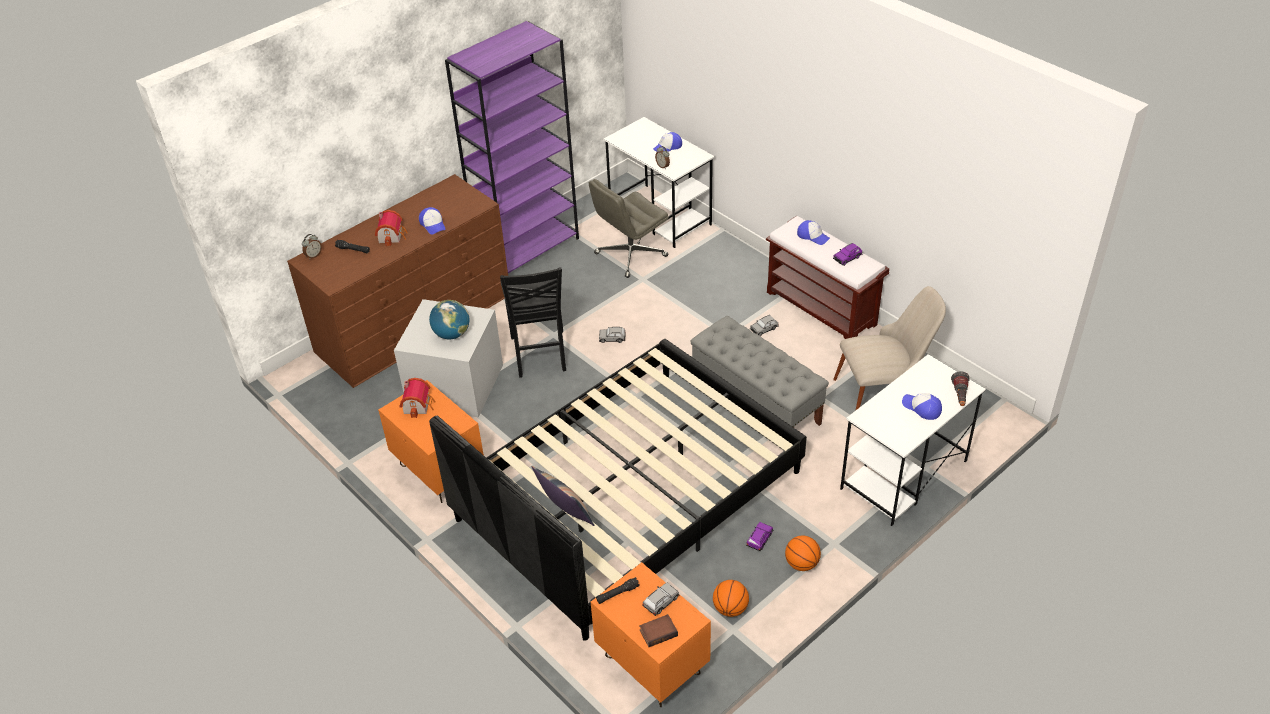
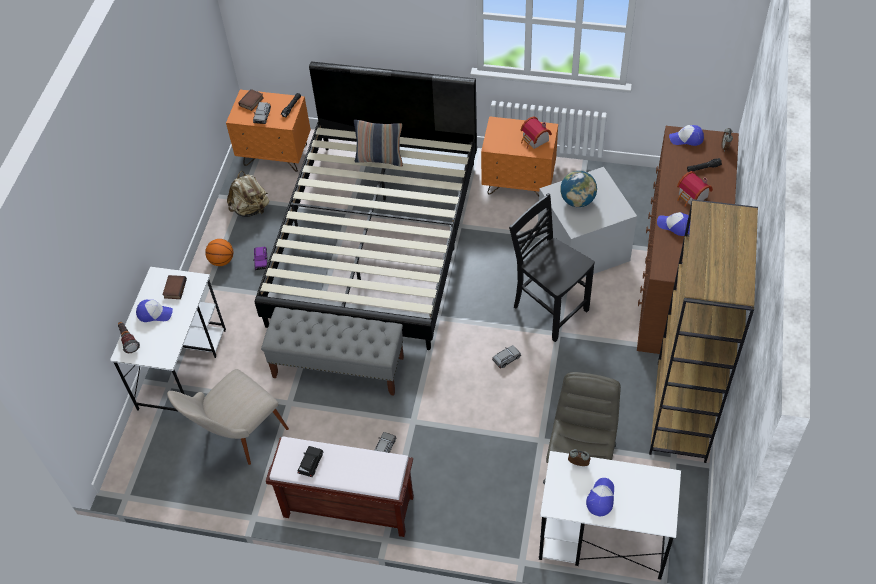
camera: 145 degrees right, 10 degrees up
purple bookcase [445,21,579,273] -> brown bookcase [649,199,758,463]
basketball [713,580,749,617] -> beige backpack [227,171,269,217]
cap [797,220,830,245] -> cap moved to [669,125,704,146]
purple toy car [833,243,862,266] -> black toy car [298,446,324,477]
none -> book [162,275,187,299]

